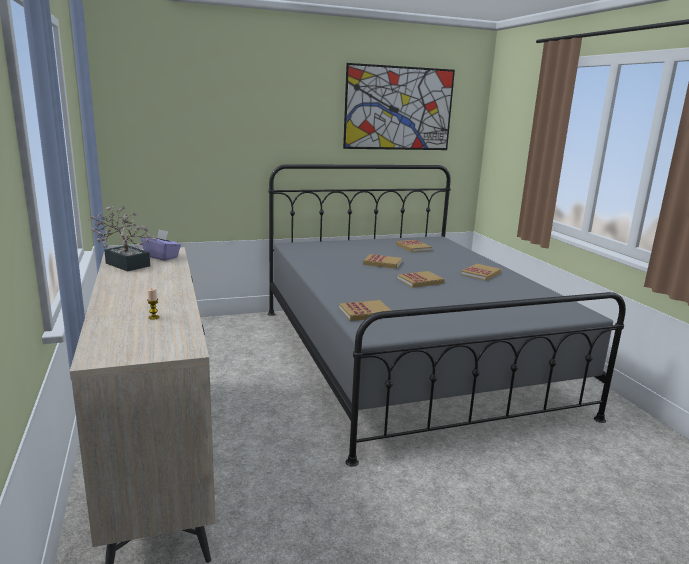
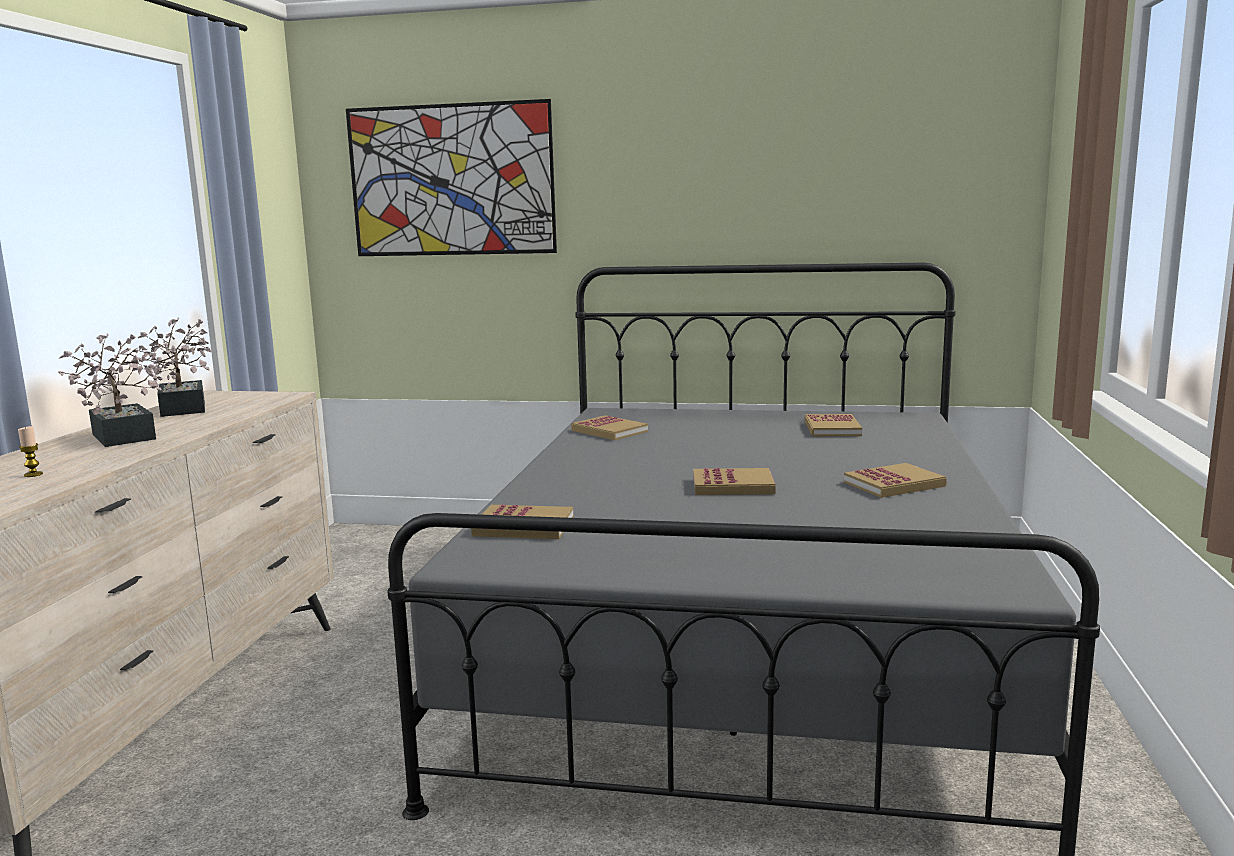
camera: 30 degrees right, 5 degrees down
purple tissue box [141,229,181,261] -> none
picture [343,63,455,150] -> picture moved to [346,99,557,256]
book [363,254,402,269] -> book moved to [571,415,648,440]
none -> potted plant [58,333,162,447]

